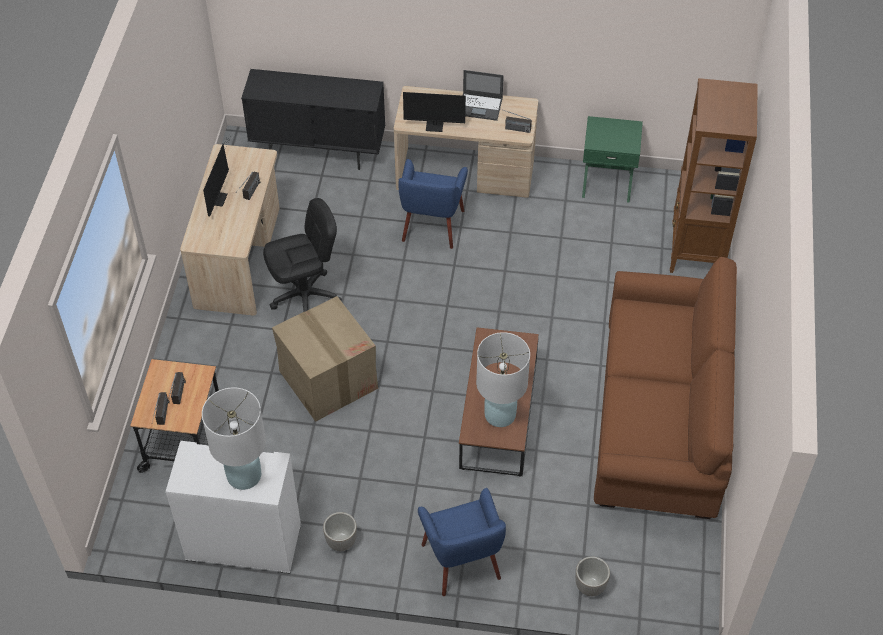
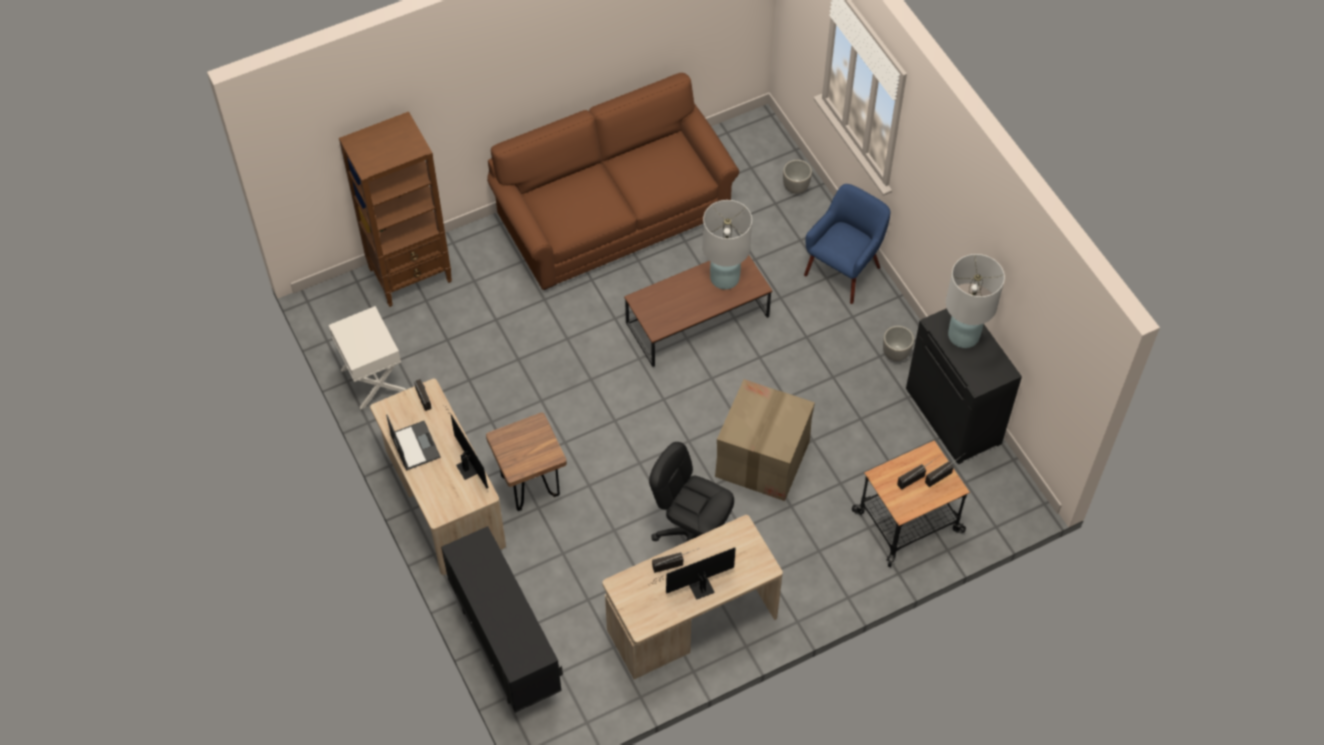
camera: 125 degrees left, 5 degrees up
white cabinet [166,441,301,574] -> black cabinet [906,308,1022,464]
blue armchair [399,159,468,249] -> brown stool [486,412,567,511]
green nightstand [582,116,643,203] -> white nightstand [328,306,406,409]

